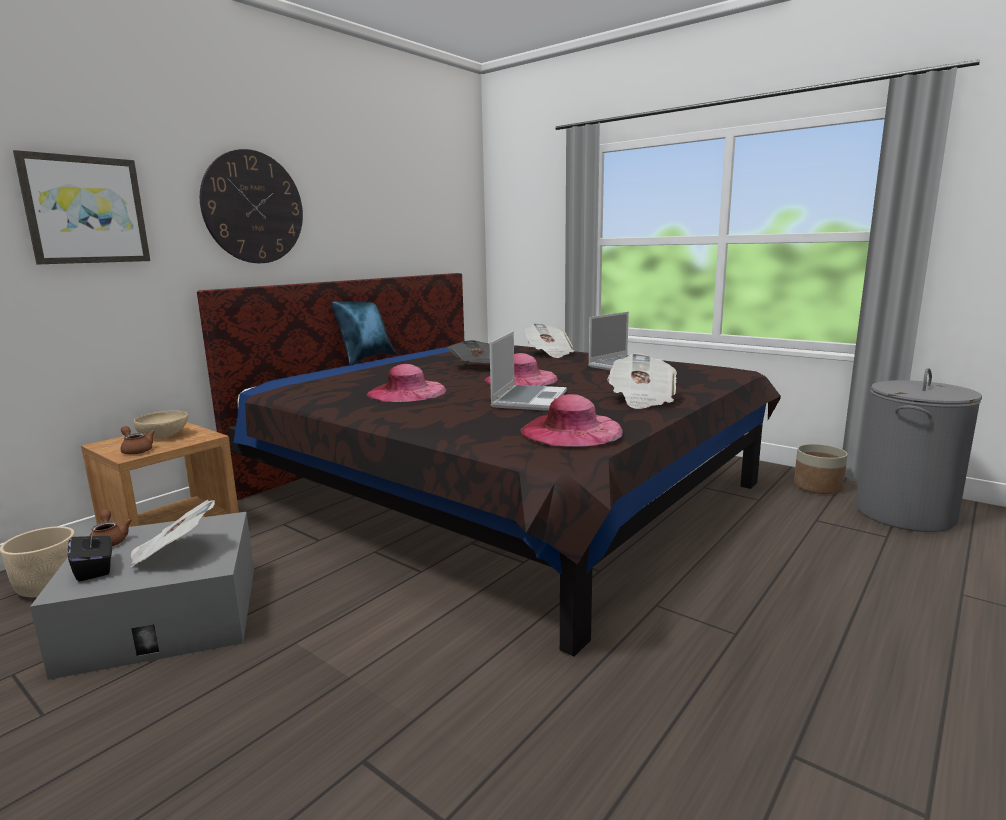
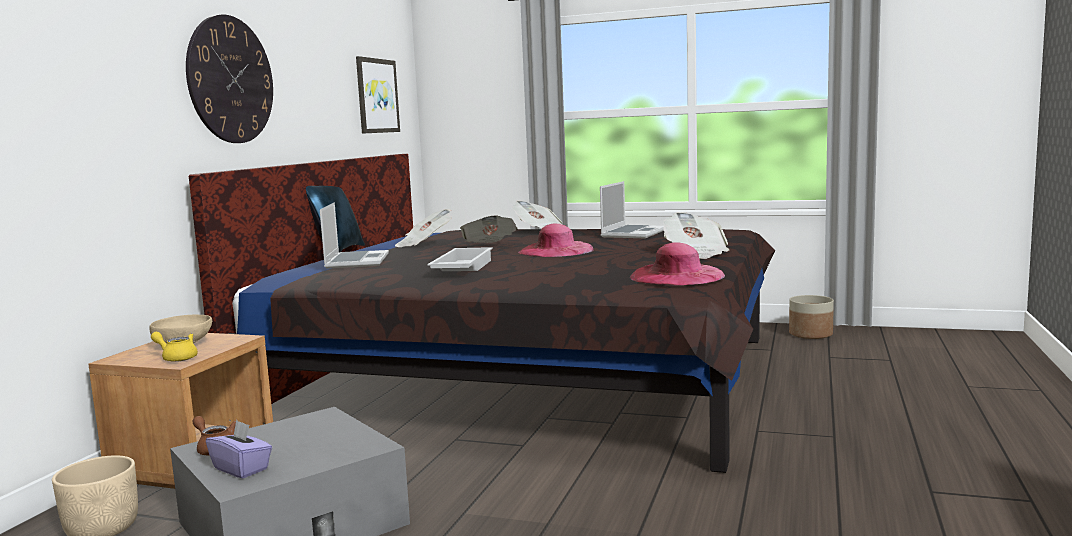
camera: 20 degrees left, 5 degrees down
picture [13,150,150,264] -> picture moved to [356,56,400,134]
black tissue box [68,526,112,582] -> purple tissue box [206,420,272,478]
brown teapot [120,426,155,455] -> yellow teapot [151,332,198,362]
newspaper [131,500,215,567] -> newspaper moved to [395,209,452,247]
pink hat [367,364,446,402] -> white tray [427,247,493,271]
laptop [489,331,567,411] -> laptop moved to [320,202,389,268]
grey laundry basket [855,368,982,532] -> none

